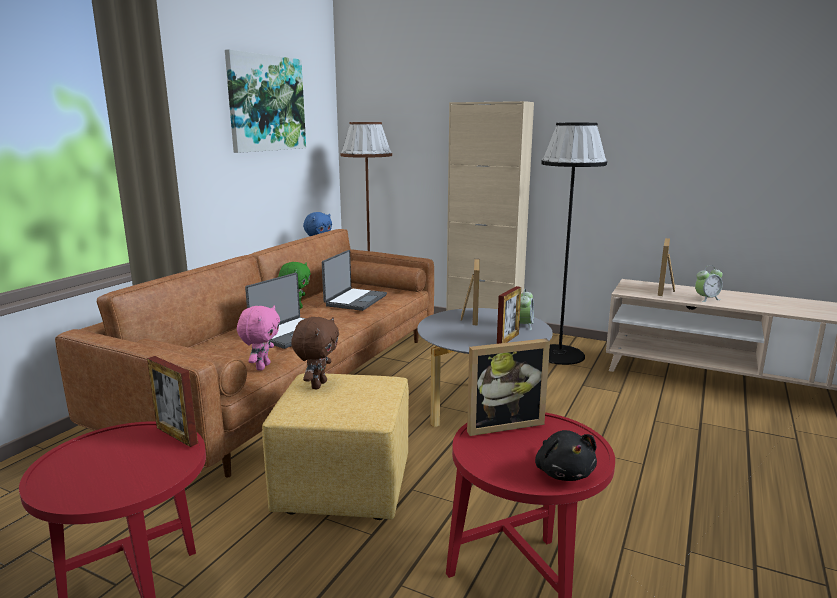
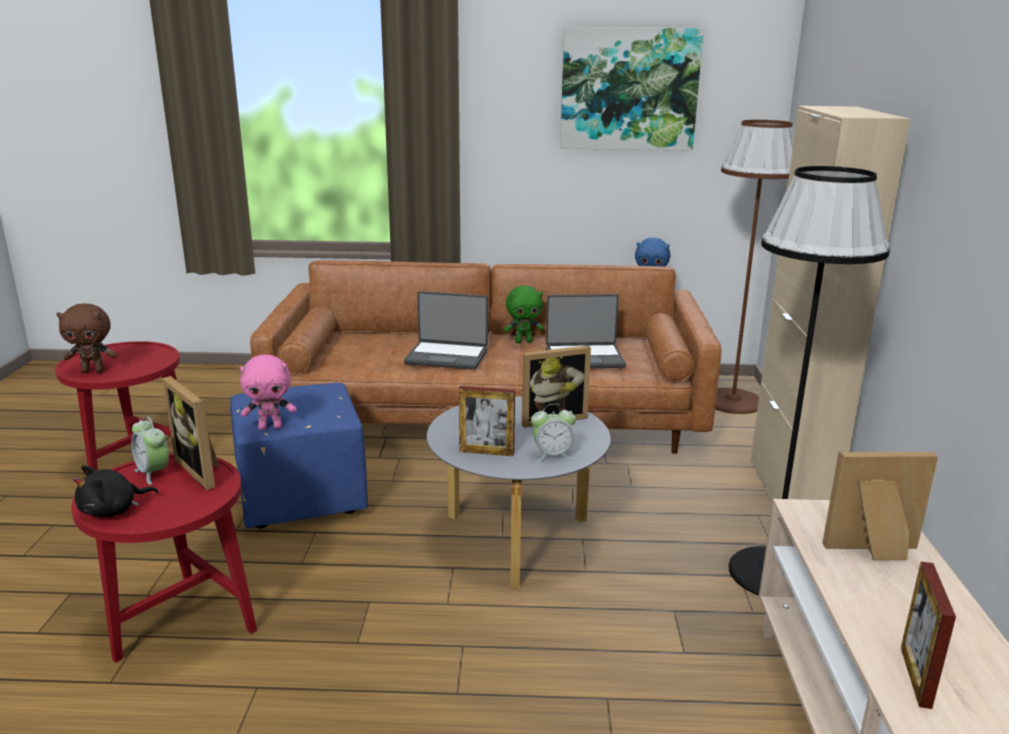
camera: 65 degrees right, 5 degrees up
picture frame [147,356,198,447] -> picture frame moved to [901,562,956,709]
pink plush toy [237,306,280,371] -> pink plush toy moved to [240,355,296,430]
yellow ottoman [262,373,409,520] -> blue ottoman [230,383,368,529]
brown plush toy [291,317,339,389] -> brown plush toy moved to [56,303,117,373]
alarm clock [695,265,723,302] -> alarm clock moved to [131,416,169,485]

